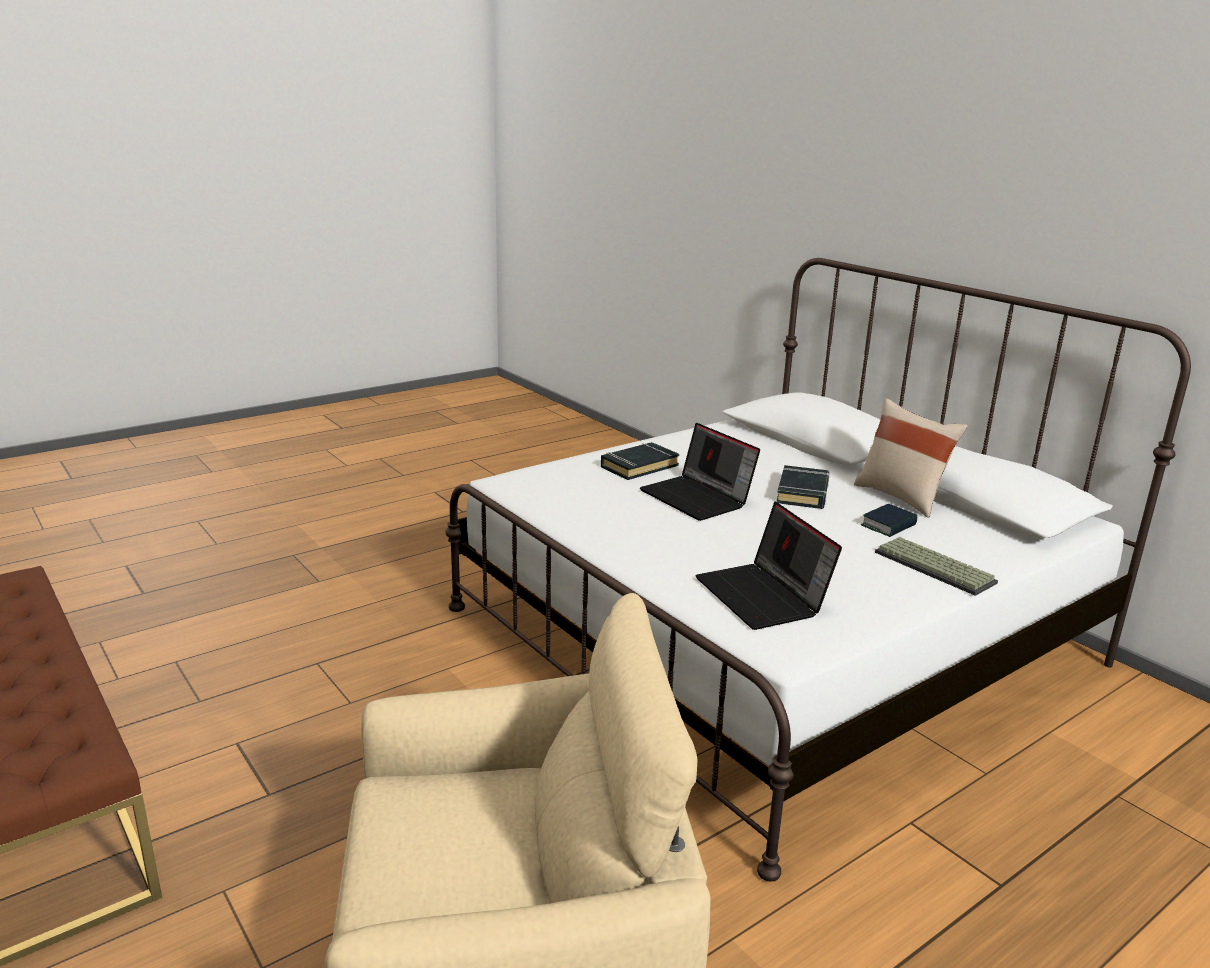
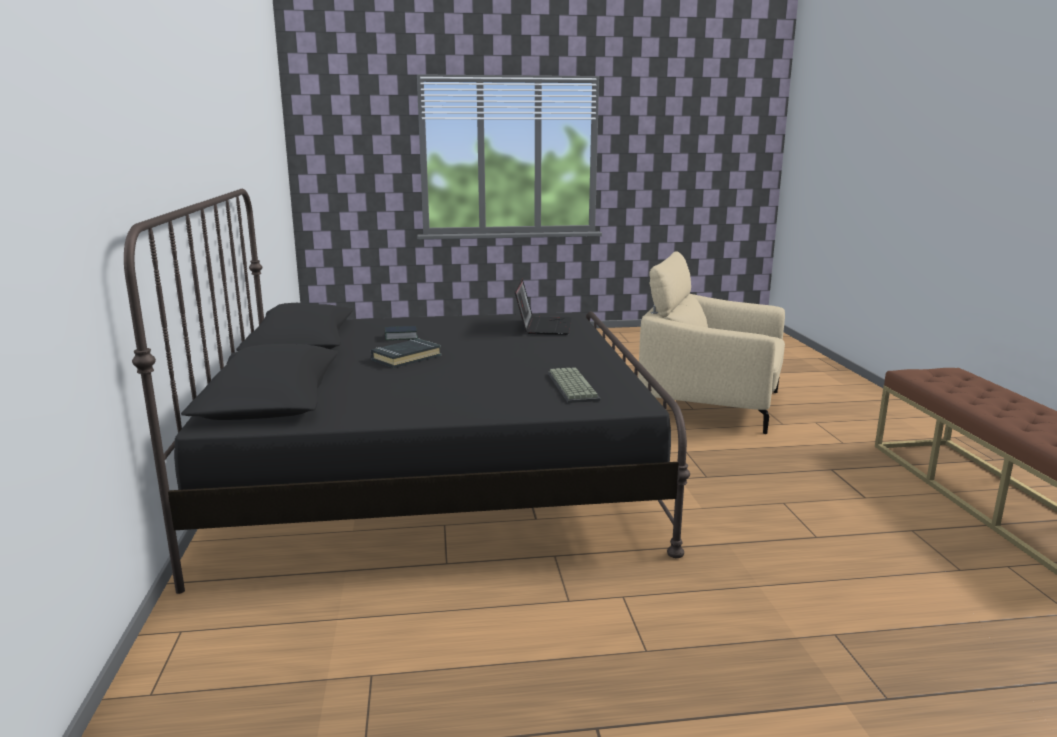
camera: 150 degrees left, 5 degrees down
white bed [445,258,1191,882] -> black bed [124,189,690,594]
black book [601,442,679,480] -> none
laptop [640,423,760,521] -> none
beige pillow [854,398,968,518] -> none
keyboard [875,537,998,596] -> keyboard moved to [548,367,601,403]

